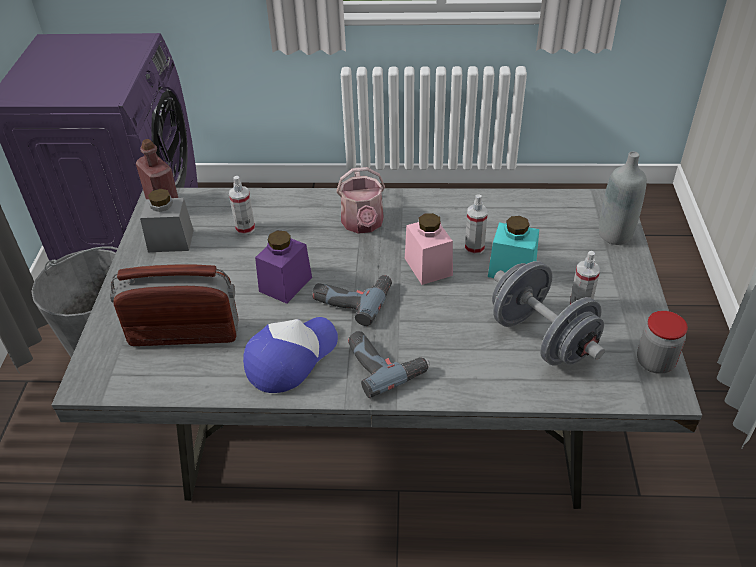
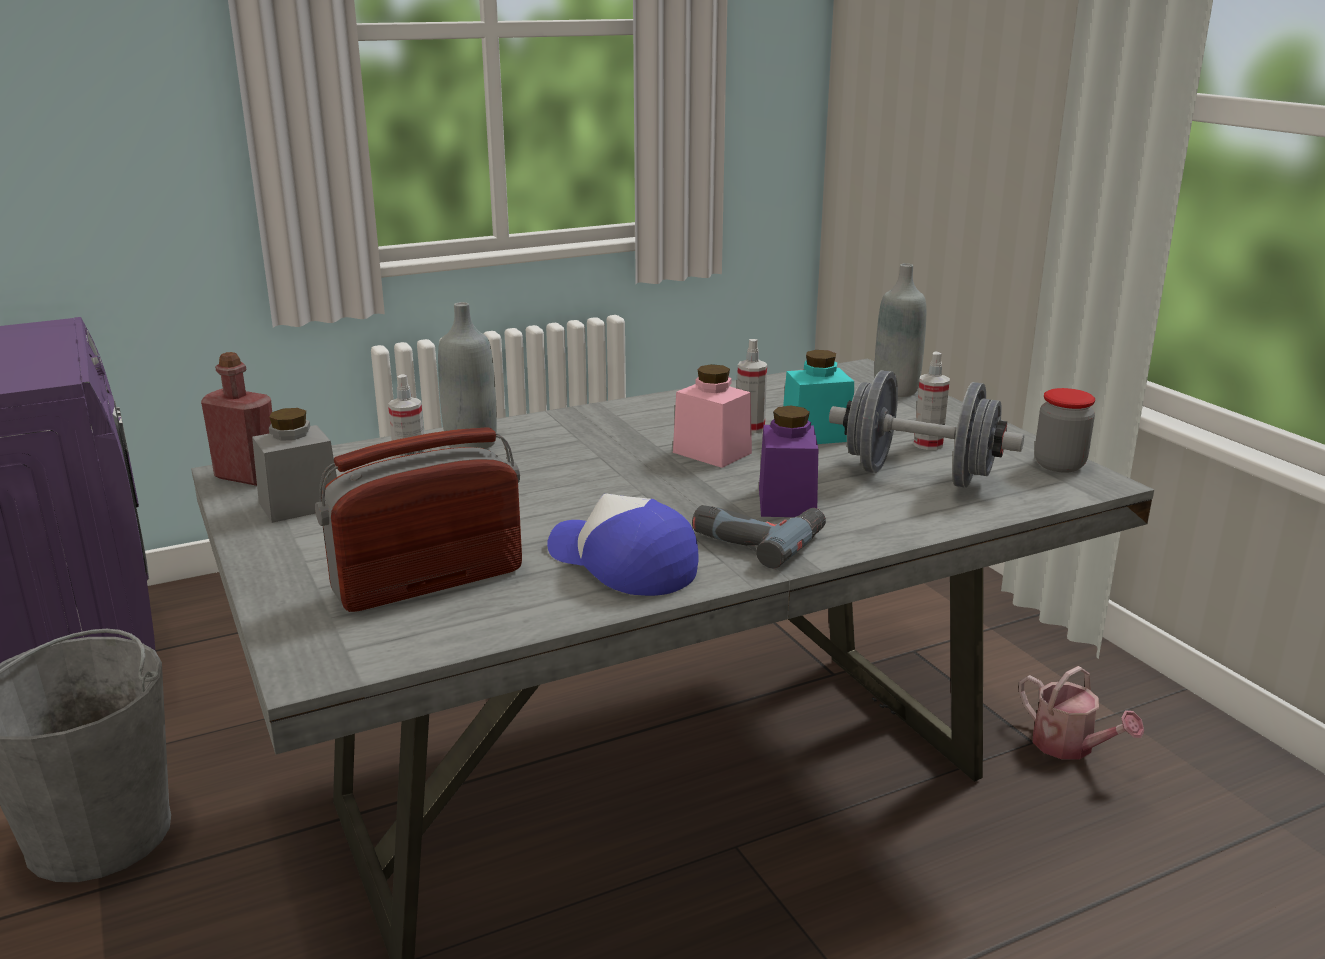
camera: 30 degrees left, 20 degrees down
cap [243,317,338,393] -> cap turned 60 degrees counterclockwise [547,494,698,596]
purple jar [255,231,312,304] -> purple jar moved to [759,406,818,517]
power drill [312,275,392,326] -> none
watering can [337,167,385,234] -> watering can moved to [1019,666,1144,759]
none -> grey bottle [438,302,497,449]

